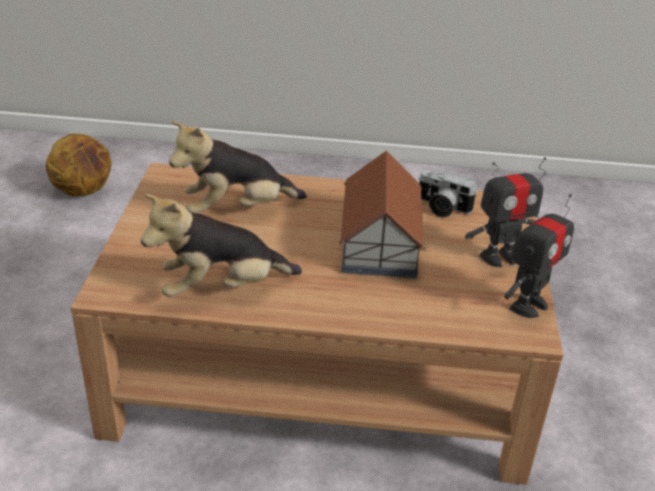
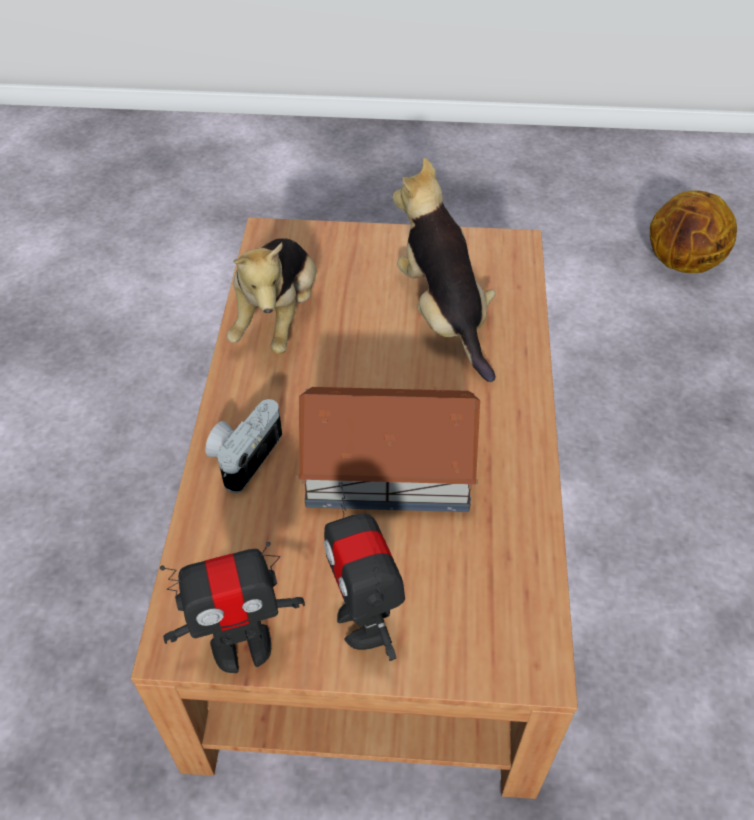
camera: 90 degrees right, 15 degrees up
plush toy [141,194,302,297] -> plush toy turned 150 degrees counterclockwise [227,238,316,354]
camera [418,170,477,217] -> camera moved to [205,399,282,493]
toy robot [504,194,574,318] -> toy robot turned 60 degrees counterclockwise [160,542,305,673]

